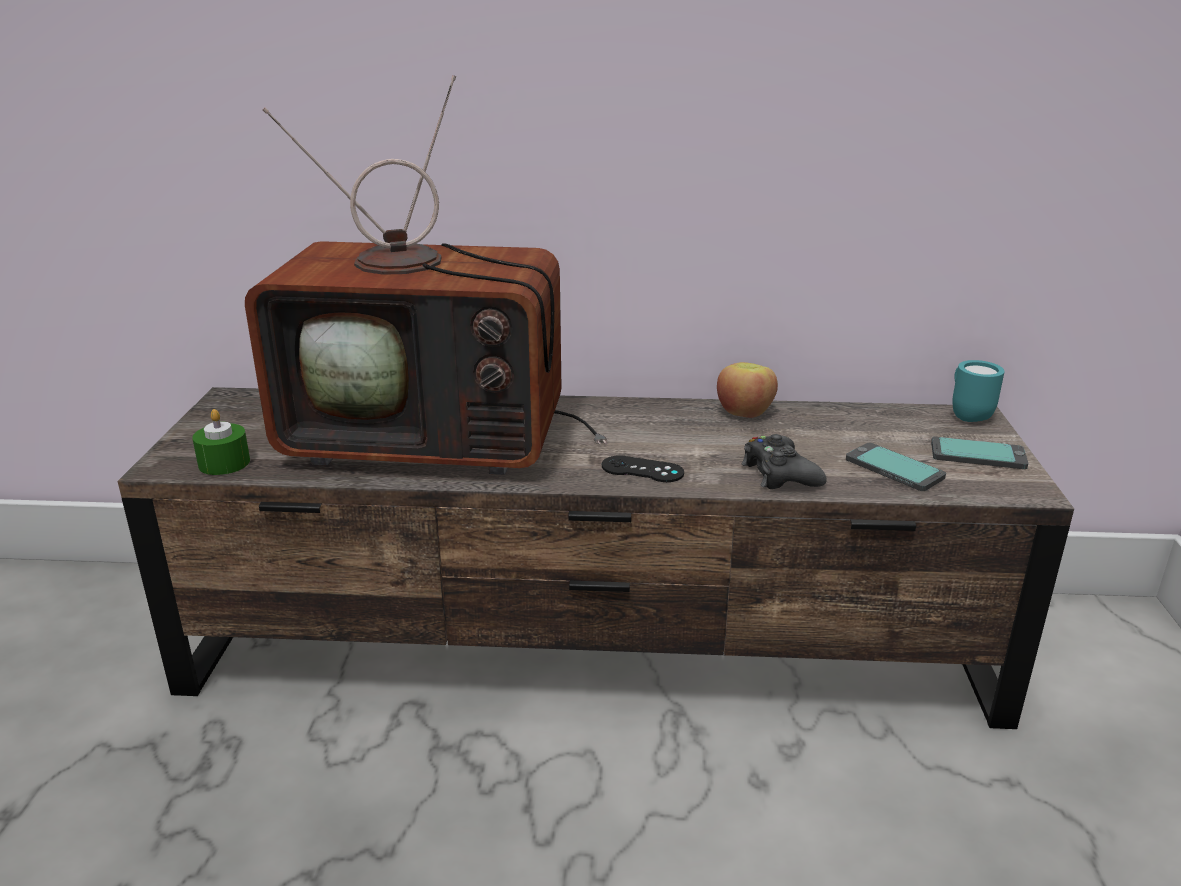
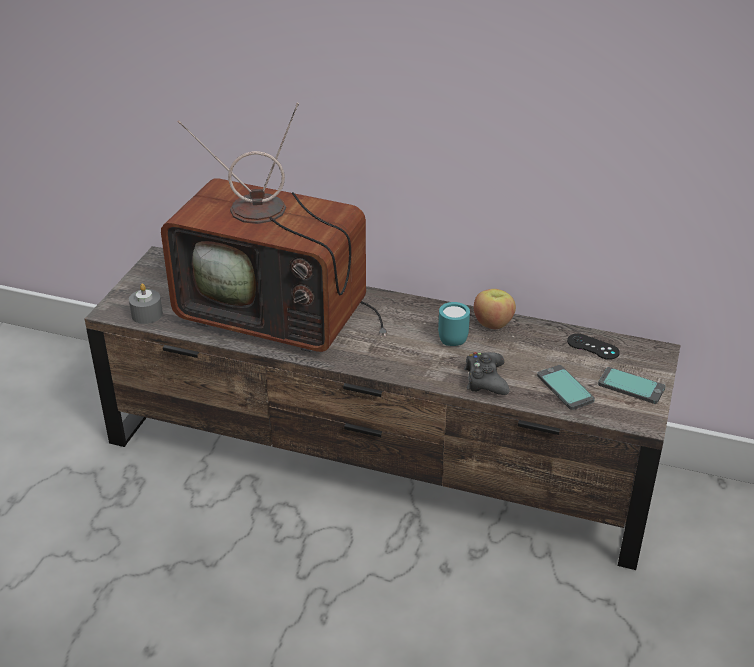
camera: 15 degrees right, 10 degrees up
green candle [192,409,250,475] -> grey candle [129,284,163,324]
black game controller [602,455,684,482] -> black game controller moved to [567,334,620,360]
turquoise mug [953,360,1005,422] -> turquoise mug moved to [438,302,470,346]

